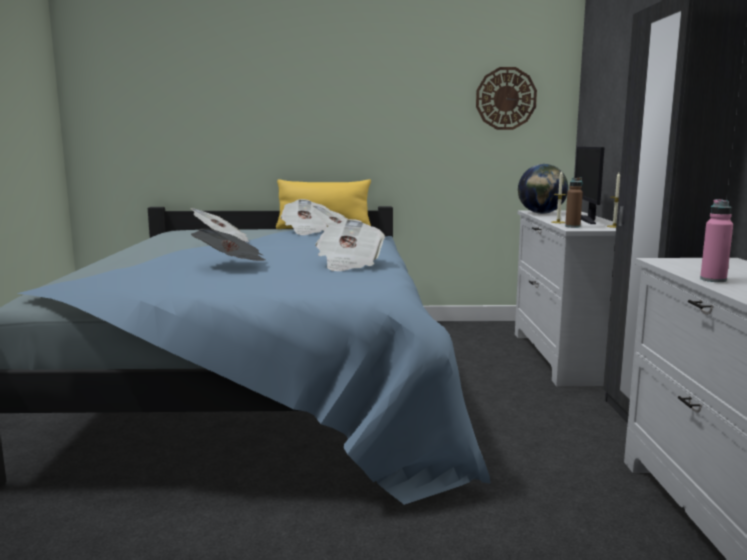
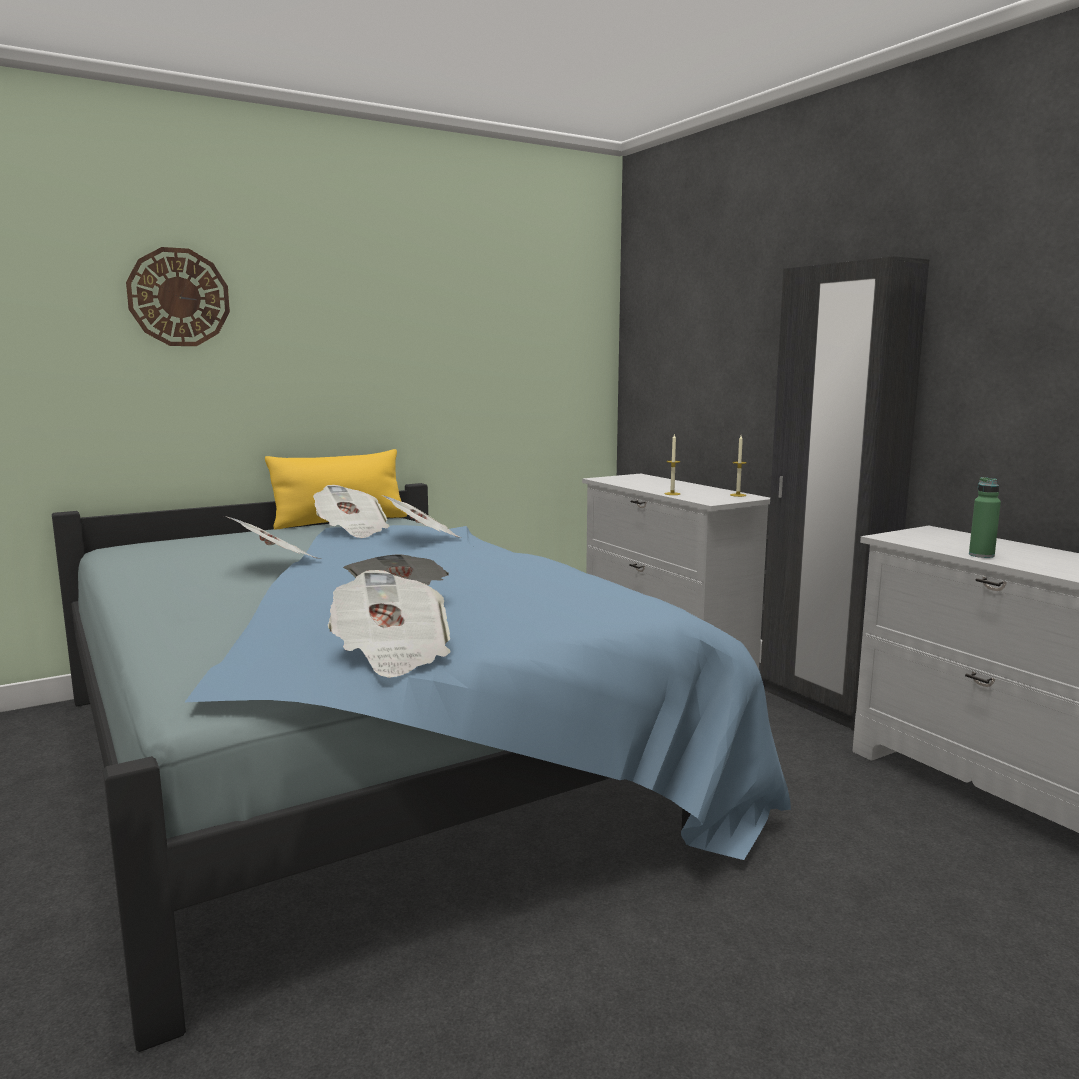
camera: 30 degrees left, 0 degrees up
newspaper [316,219,385,271] -> newspaper moved to [328,570,450,678]
wall clock [476,67,537,130] -> wall clock moved to [126,247,230,346]
globe [518,164,568,214] -> none
brown bottle [565,178,583,228] -> none
monitor [575,147,605,224] -> none
pink bottle [700,199,733,282] -> green bottle [969,477,1001,558]

